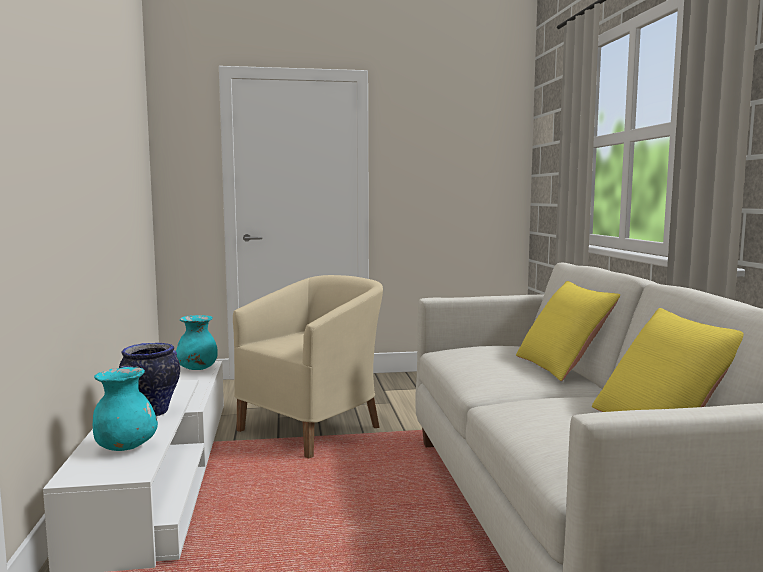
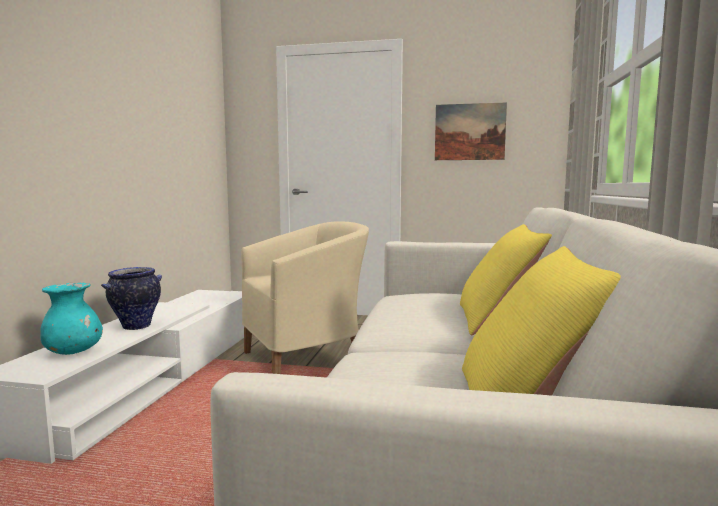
camera: 20 degrees right, 0 degrees up
turquoise vase [176,315,218,370] -> none
none -> picture [435,102,507,160]

